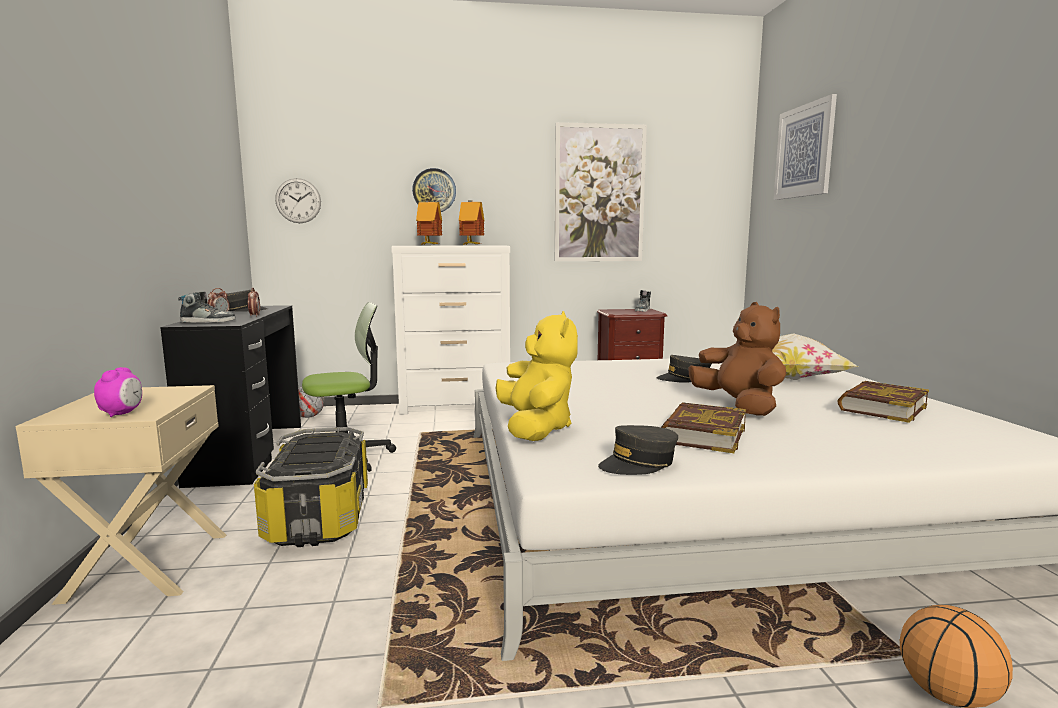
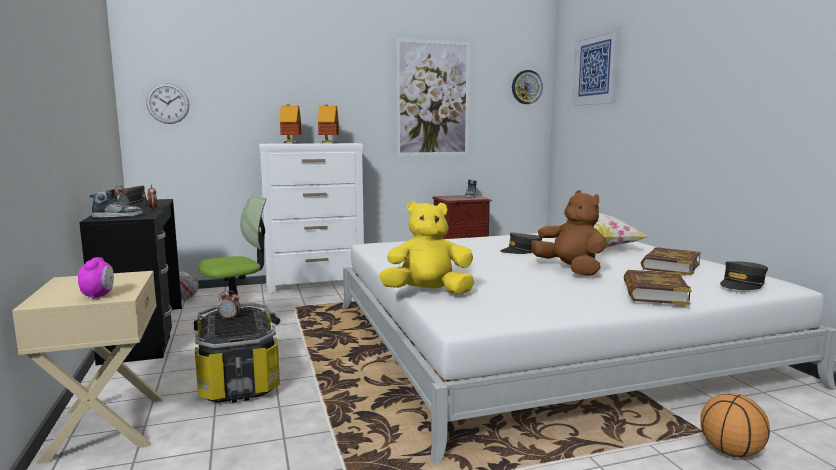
camera: 10 degrees left, 0 degrees up
wall clock [412,168,456,212] -> wall clock moved to [512,70,543,104]
yellow plush toy [495,311,578,441] -> yellow plush toy turned 75 degrees counterclockwise [379,201,474,294]
grey cap [598,425,678,475] -> grey cap moved to [720,261,768,290]
book [661,402,746,453] -> book moved to [624,270,691,305]
none -> alarm clock [218,290,240,319]

